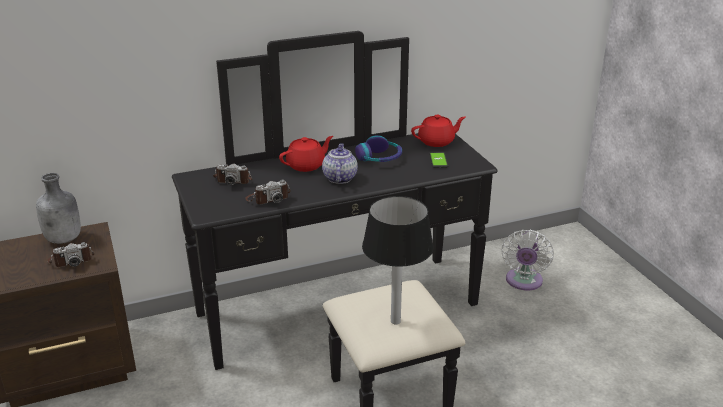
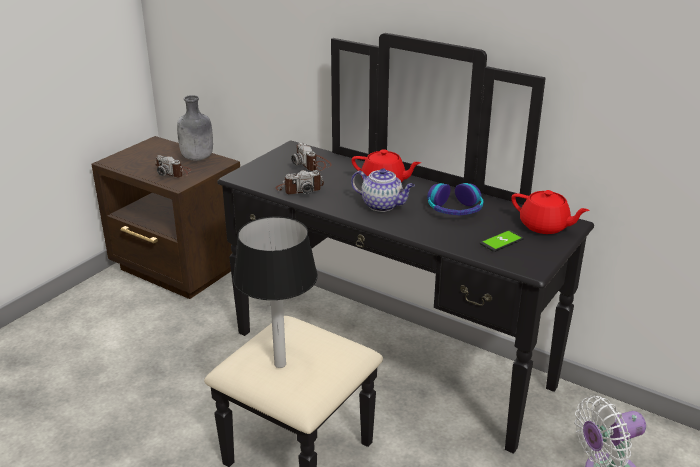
camera: 55 degrees right, 0 degrees up
camera [245,180,291,204] -> camera turned 45 degrees counterclockwise [275,170,324,194]
teapot [322,143,358,184] -> teapot turned 60 degrees clockwise [351,168,415,212]

